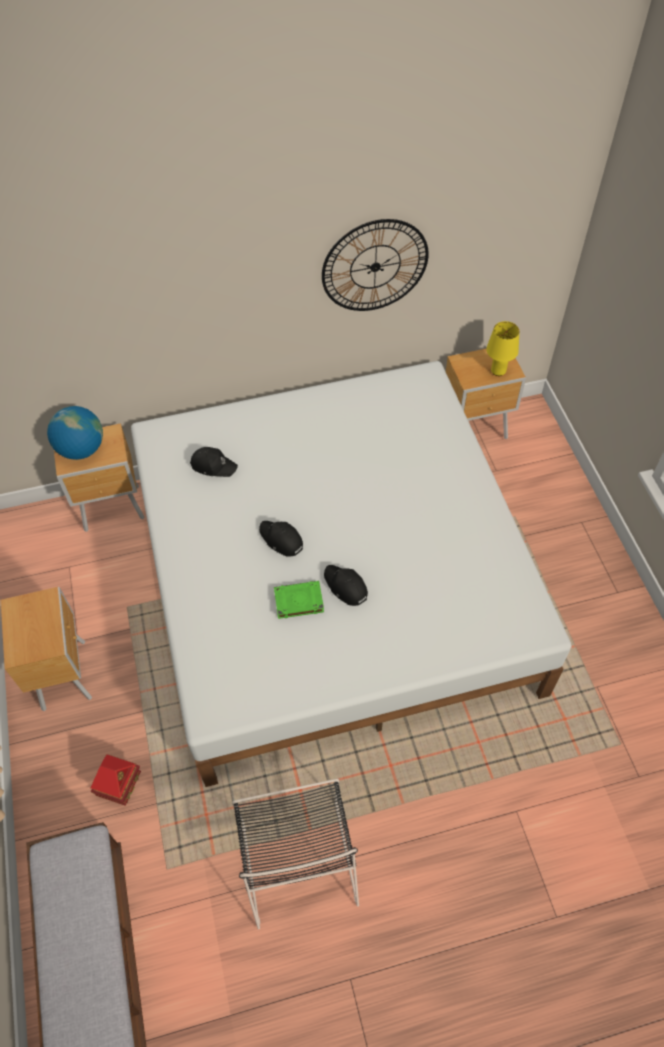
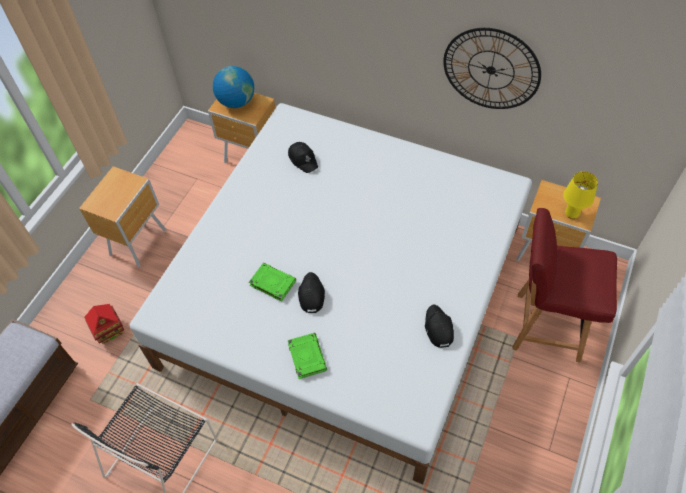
camera: 40 degrees right, 0 degrees up
black cap [259,521,303,557] -> black cap moved to [425,304,454,348]
none -> green book [288,333,327,379]
none -> red chair [512,208,617,363]

